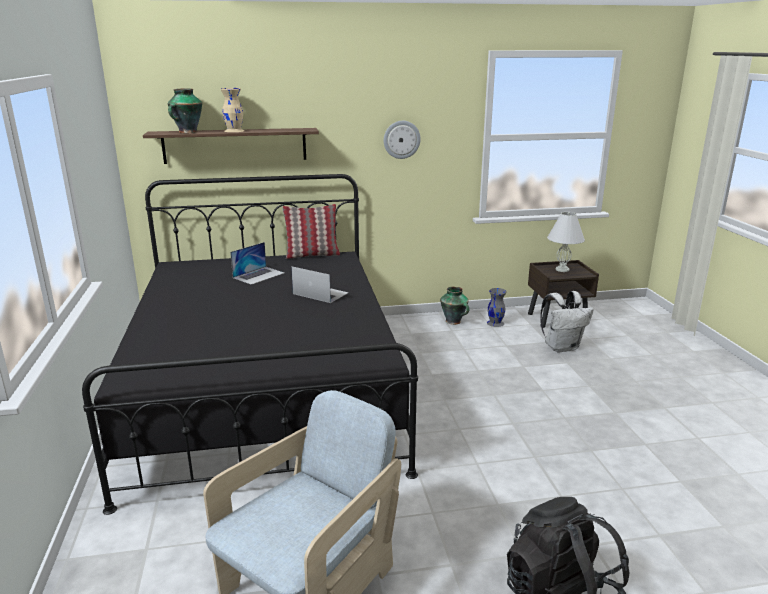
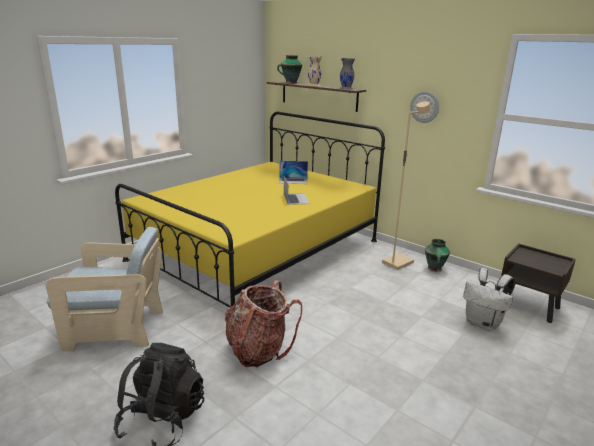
camera: 50 degrees right, 0 degrees up
black bed [82,174,418,515] -> yellow bed [115,112,385,308]
pillow [282,204,340,259] -> none
grey vase [487,288,507,327] -> grey vase moved to [339,58,355,89]
white table lamp [547,212,585,272] -> none
none -> backpack [225,280,302,368]
none -> beige floor lamp [382,102,430,270]

